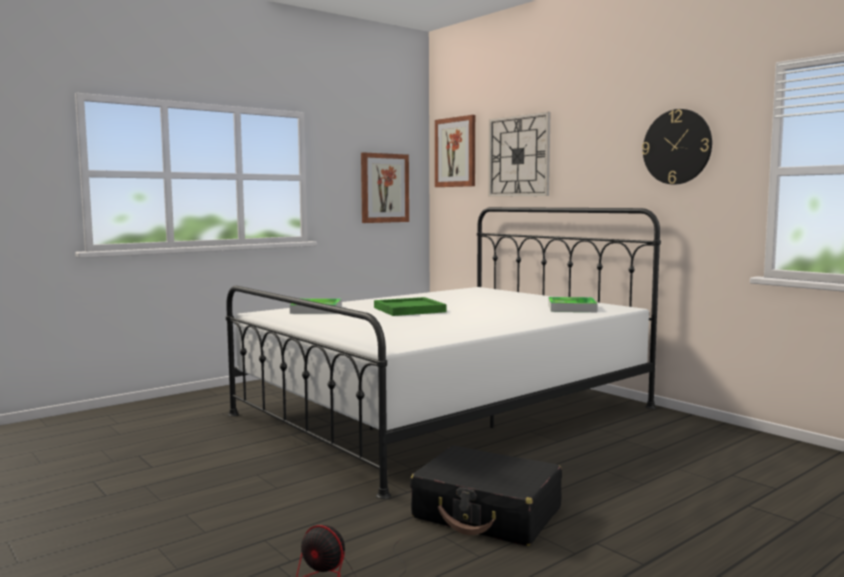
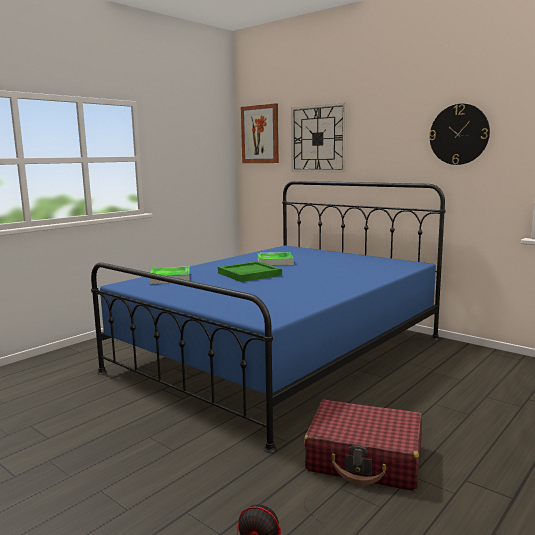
camera: 10 degrees left, 5 degrees up
white bed [226,207,661,499] -> blue bed [91,181,445,453]
picture [361,152,409,223] -> none
black suitcase [410,445,562,546] -> red suitcase [304,400,422,491]
tray [548,297,598,312] -> tray moved to [258,252,294,266]

